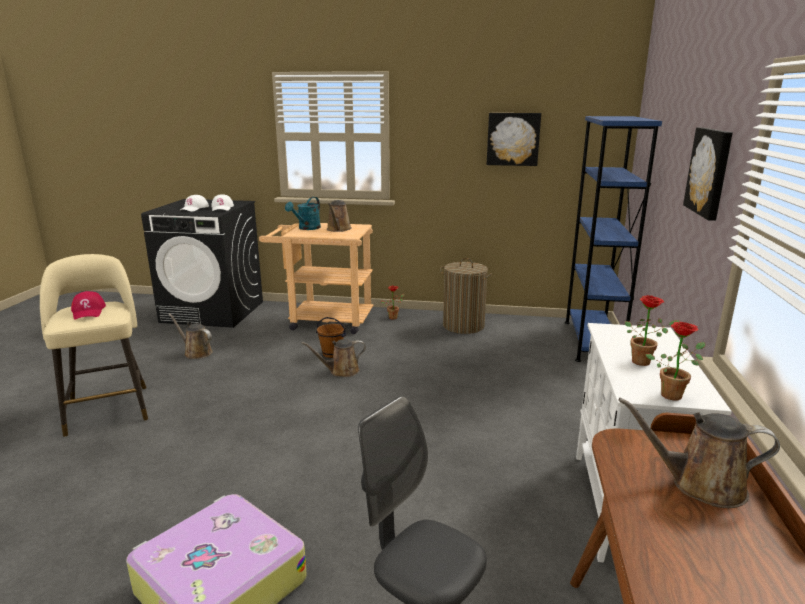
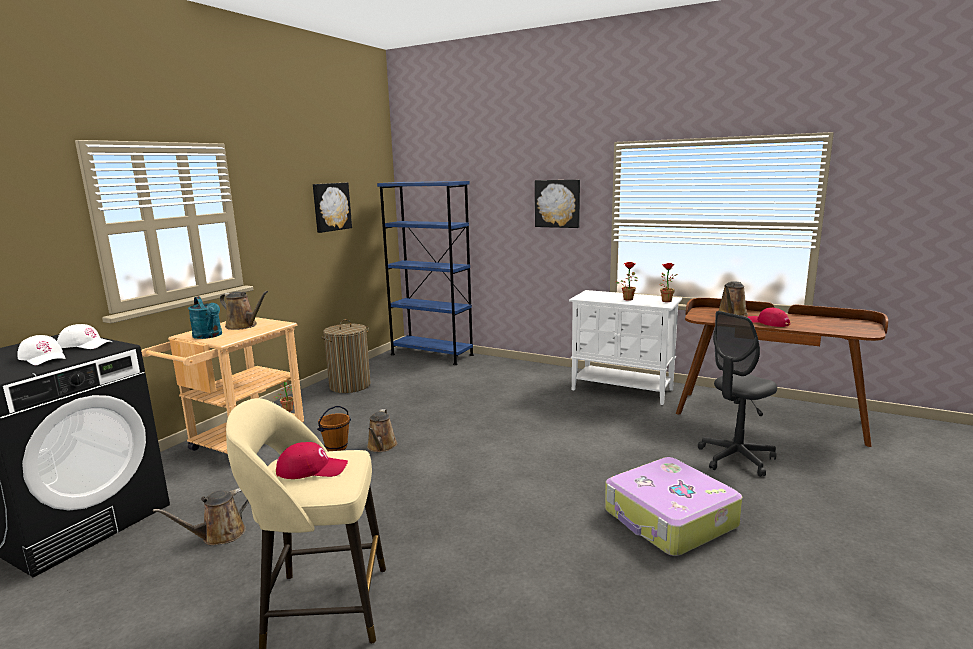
camera: 70 degrees left, 5 degrees down
none -> red cap [748,308,790,327]

